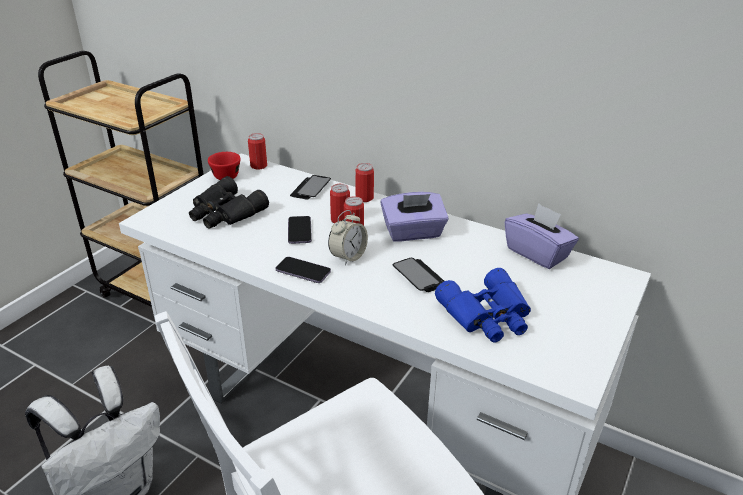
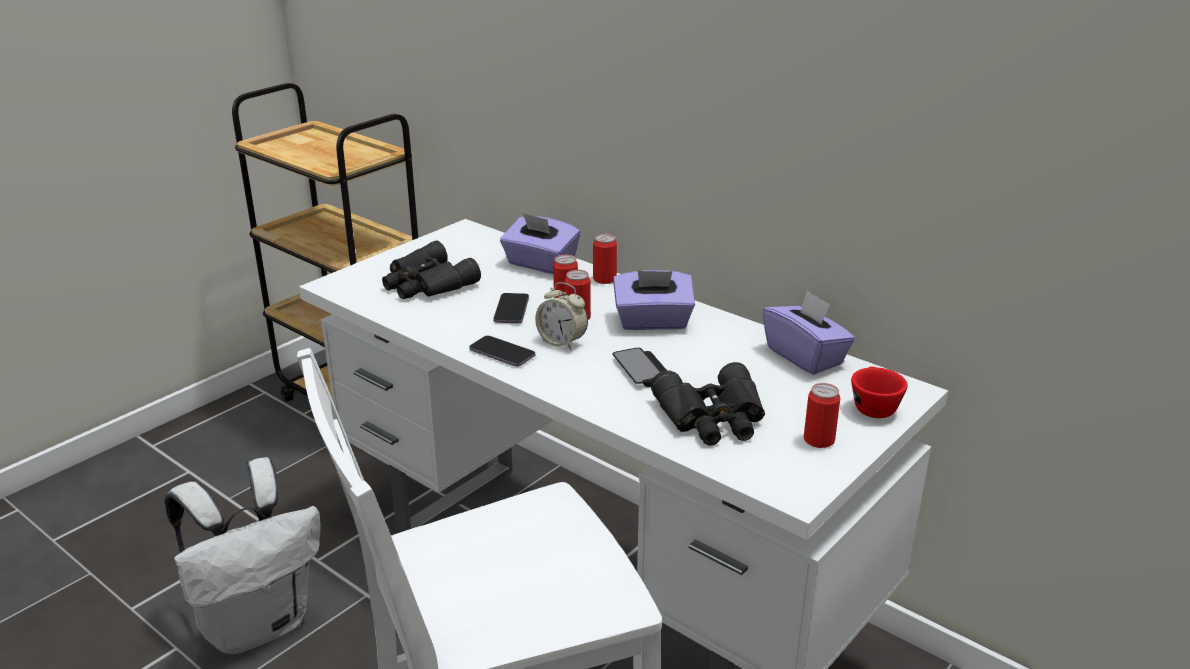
camera: 10 degrees right, 5 degrees down
red cup [208,152,241,180] -> red cup moved to [851,367,908,418]
can [248,133,267,170] -> can moved to [804,383,840,448]
phone [290,175,331,199] -> purple tissue box [500,212,580,274]
alarm clock [328,210,368,266] -> alarm clock turned 75 degrees clockwise [535,282,588,350]
blue binoculars [435,268,531,342] -> black binoculars [651,362,765,446]

